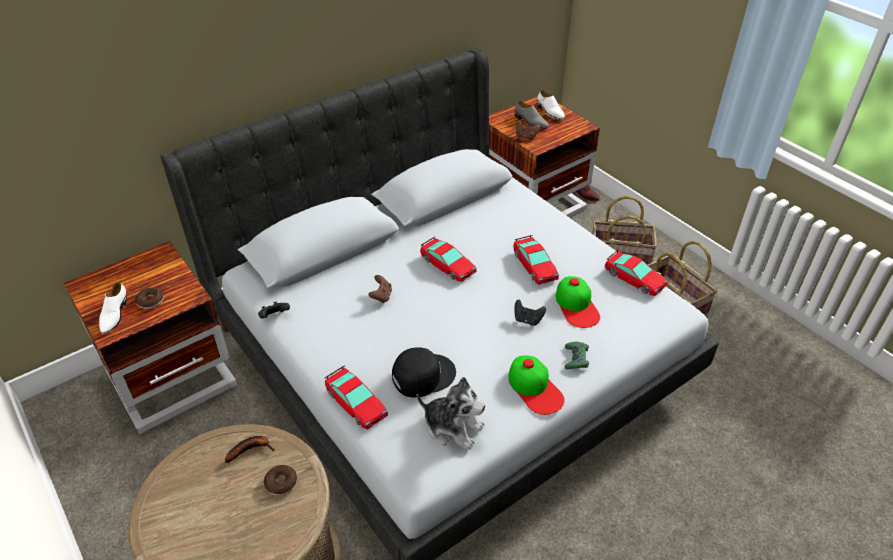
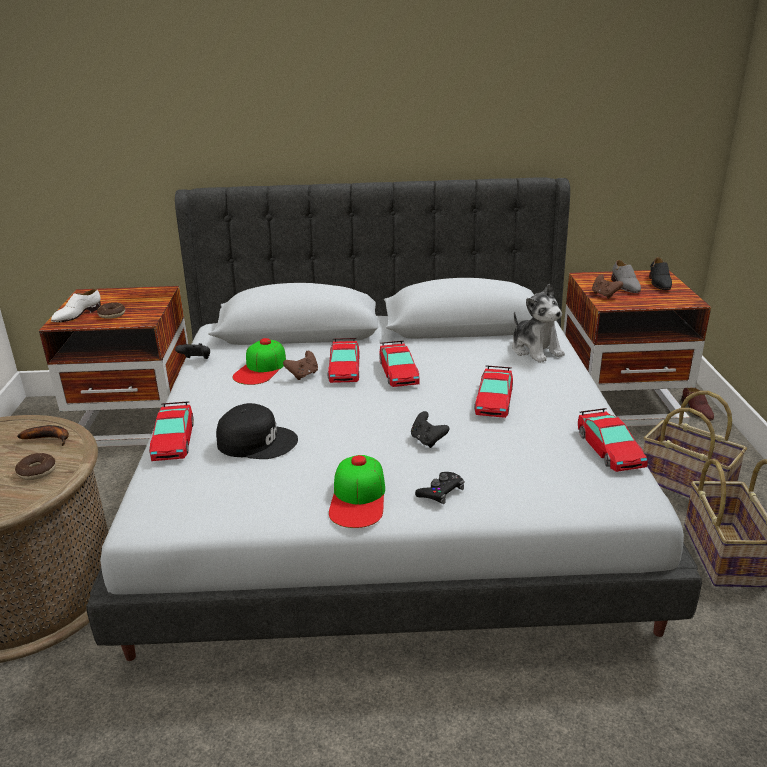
camera: 35 degrees right, 15 degrees down
plush toy [417,377,485,450] -> plush toy moved to [512,284,565,363]
white shoe [537,90,565,120] -> black shoe [649,257,672,290]
cap [556,276,600,328] -> cap moved to [233,338,286,385]
green game controller [565,342,589,369] -> black game controller [415,472,465,504]
none -> toy car [328,338,360,383]

